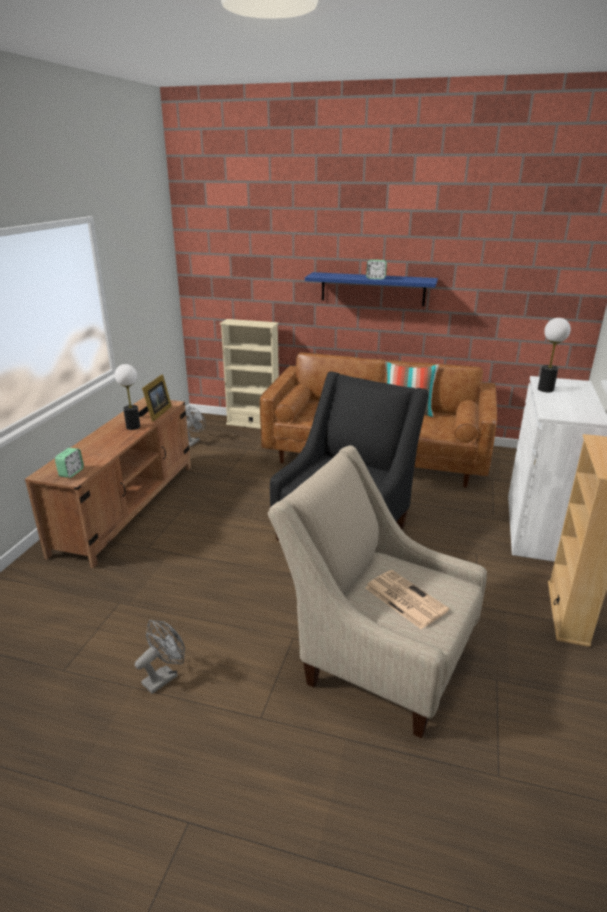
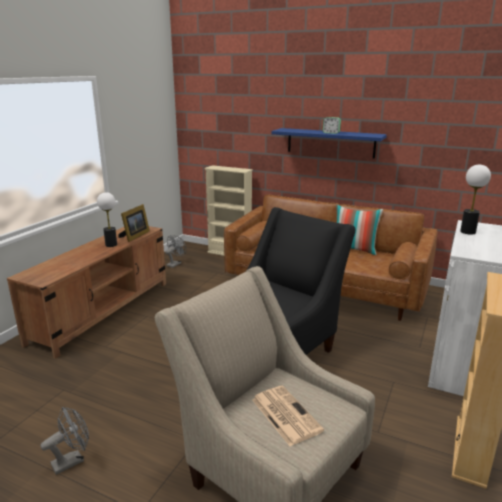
camera: 10 degrees right, 5 degrees down
alarm clock [55,448,84,478] -> none

